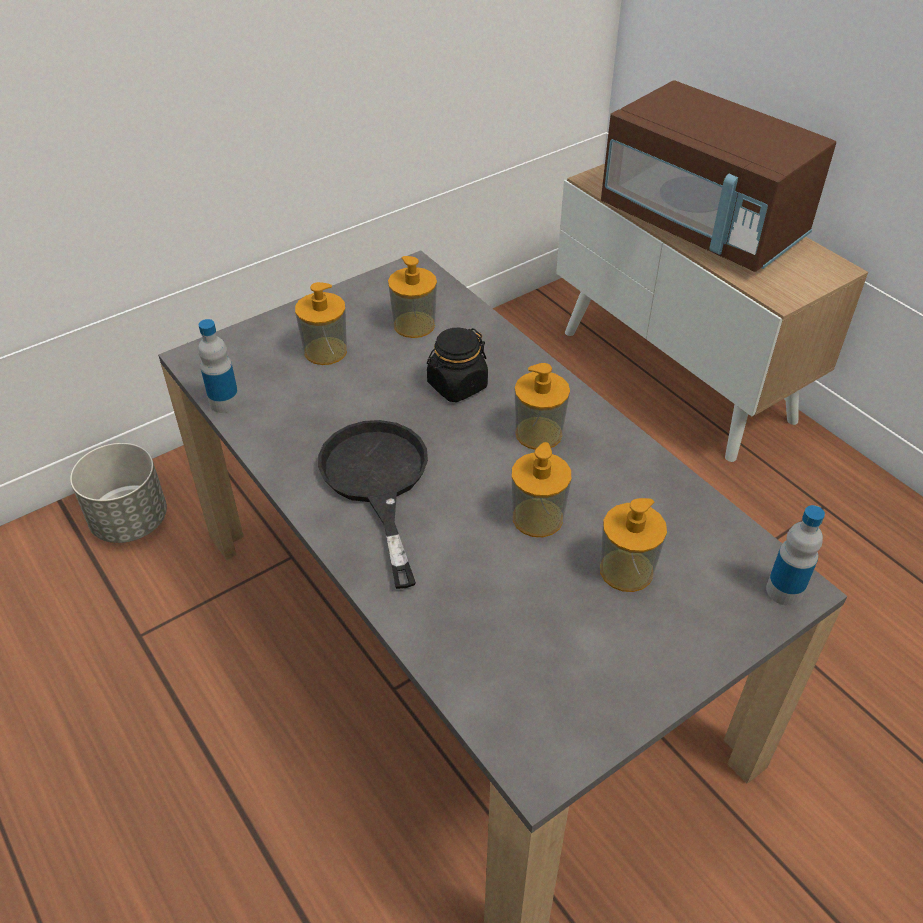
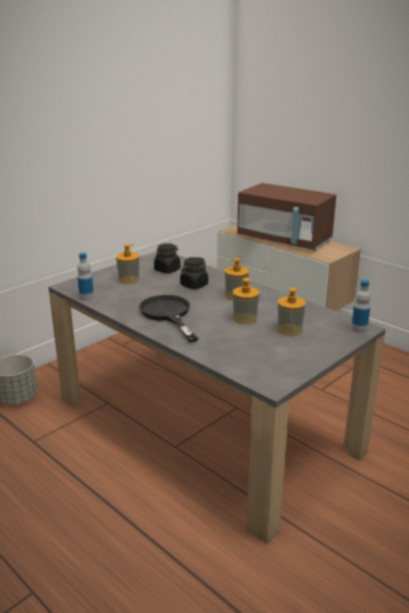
camera: 10 degrees left, 20 degrees down
soap dispenser [388,256,437,338] -> black jar [154,243,181,273]

